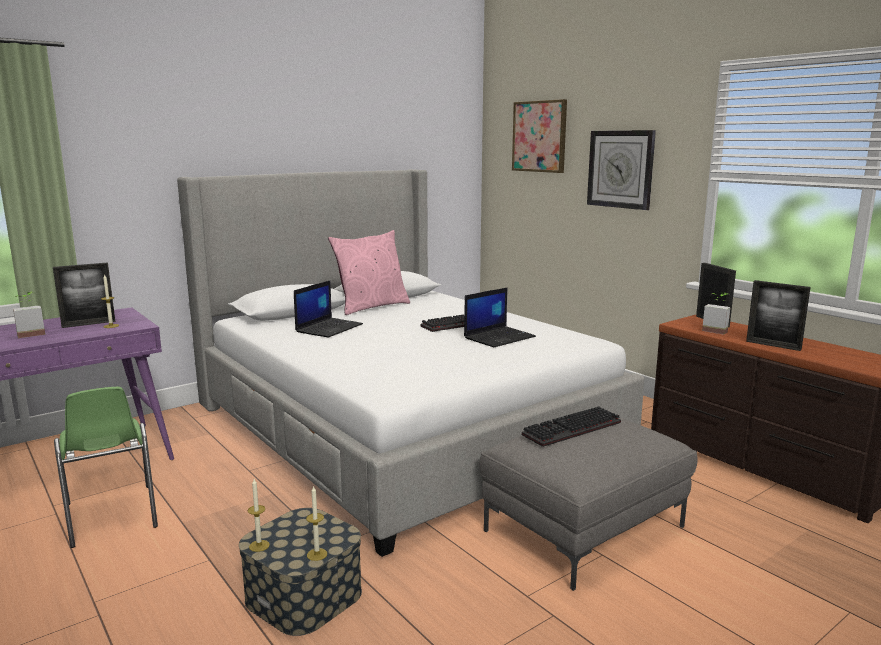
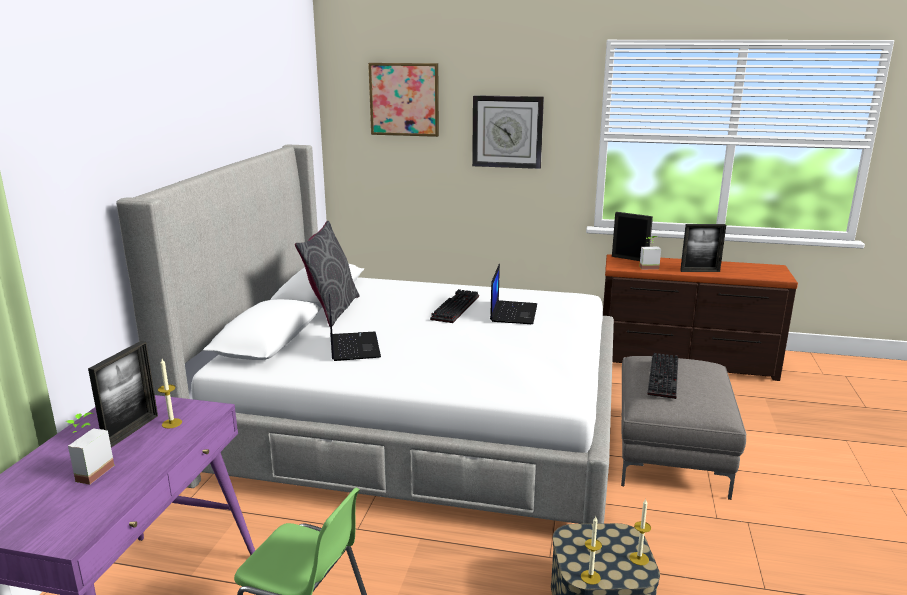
camera: 40 degrees left, 5 degrees up
pink pillow [328,230,410,315] -> grey pillow [295,221,360,326]

